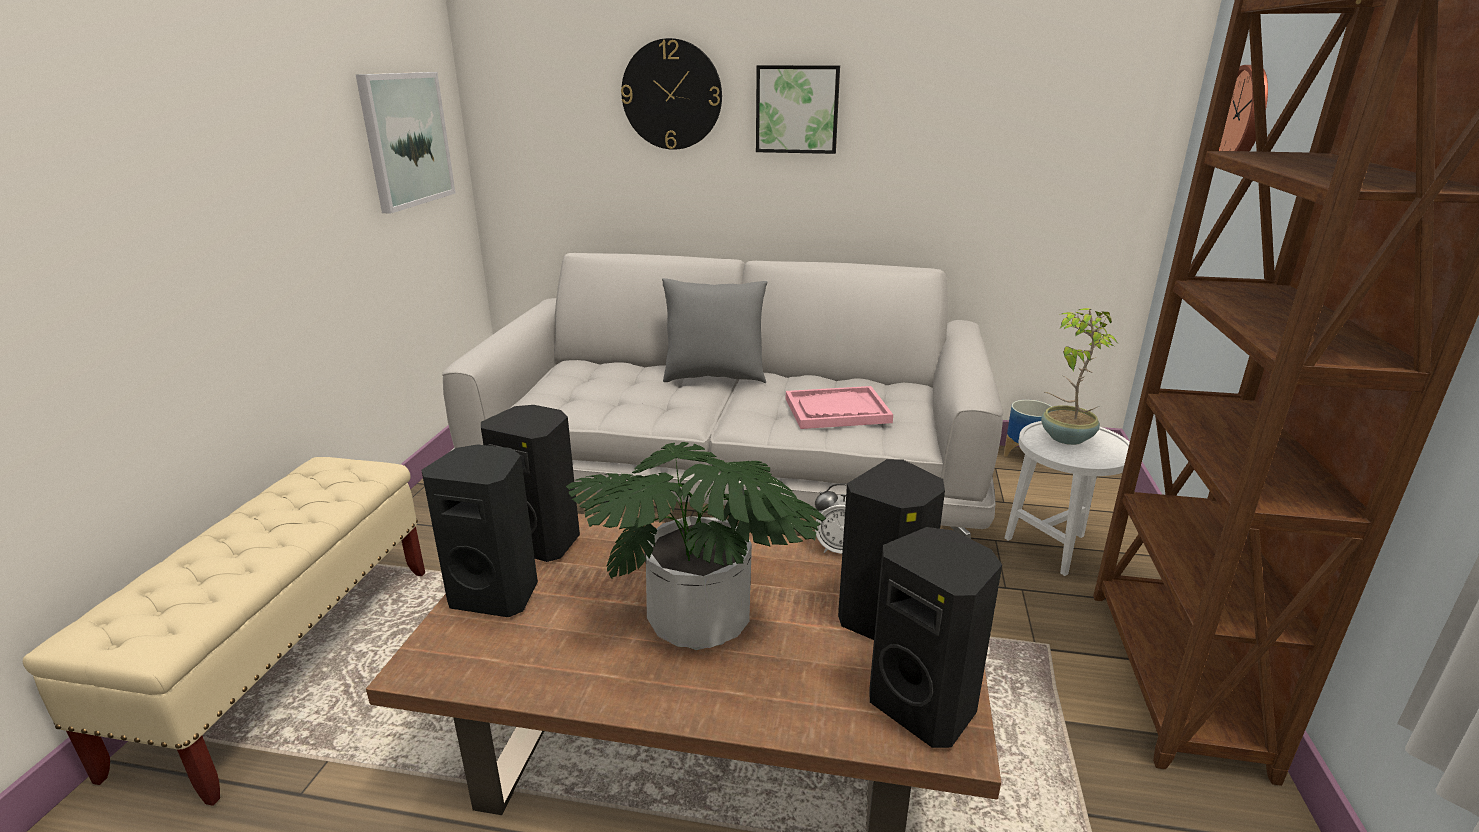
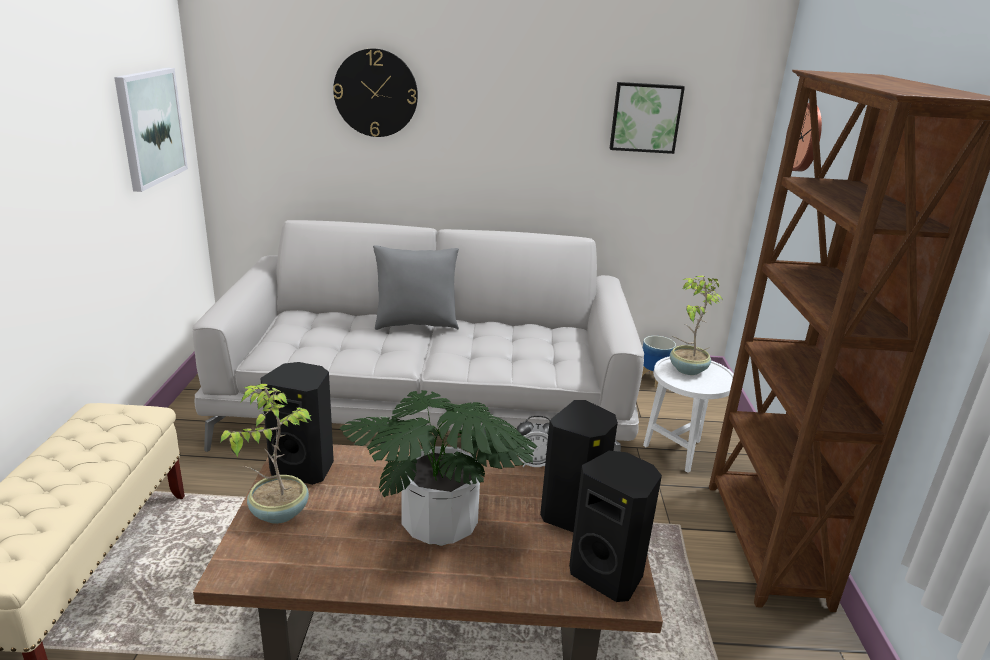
camera: 10 degrees left, 0 degrees up
black speaker [421,444,538,617] -> potted plant [220,384,312,524]
picture [756,65,840,154] -> picture moved to [609,82,685,154]
pink tray [786,386,893,429] -> none

